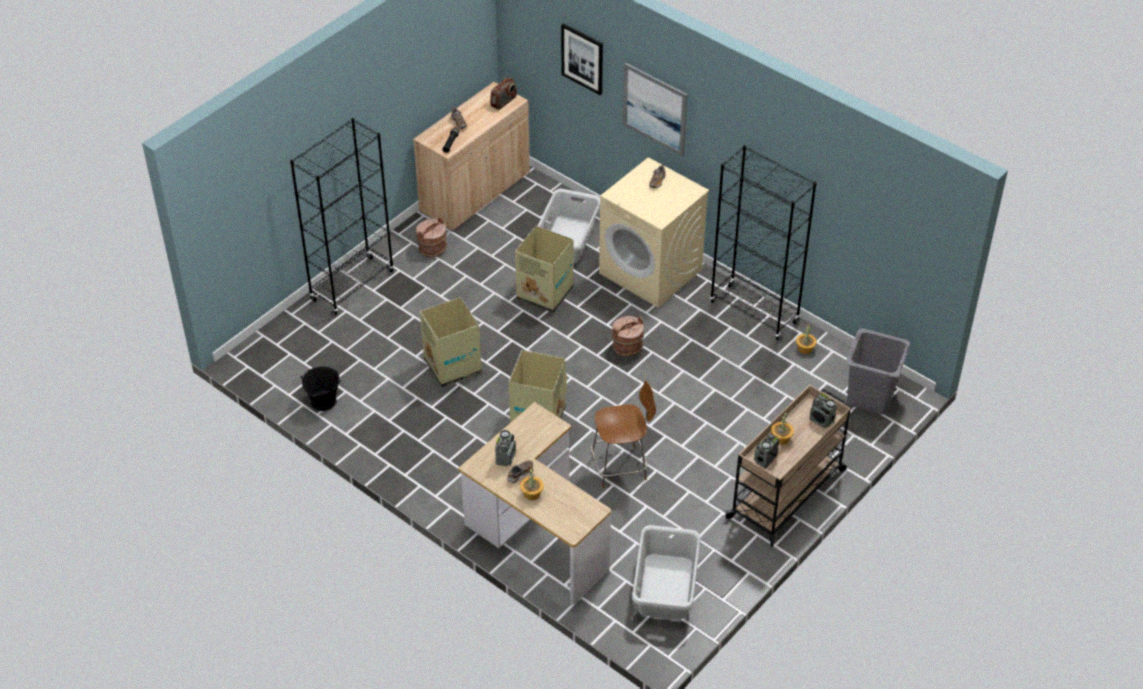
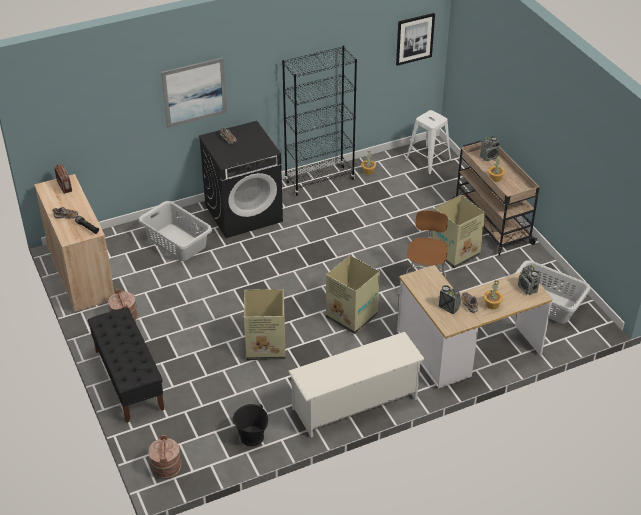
camera: 65 degrees left, 5 degrees down
black bookcase [290,118,394,315] -> black bench [88,307,164,423]
cardboard box [515,226,573,313] -> cardboard box moved to [432,195,485,268]
picture [561,23,603,95] -> picture moved to [396,13,435,66]
beige washing machine [599,157,709,308] -> black washing machine [199,121,283,238]
brown bucket [612,316,644,357] -> brown bucket moved to [148,434,182,479]
radio [754,434,779,469] -> radio moved to [518,265,540,295]
grey laundry basket [846,328,910,415] -> white stool [405,110,452,175]
none -> white shoe rack [288,332,425,437]

